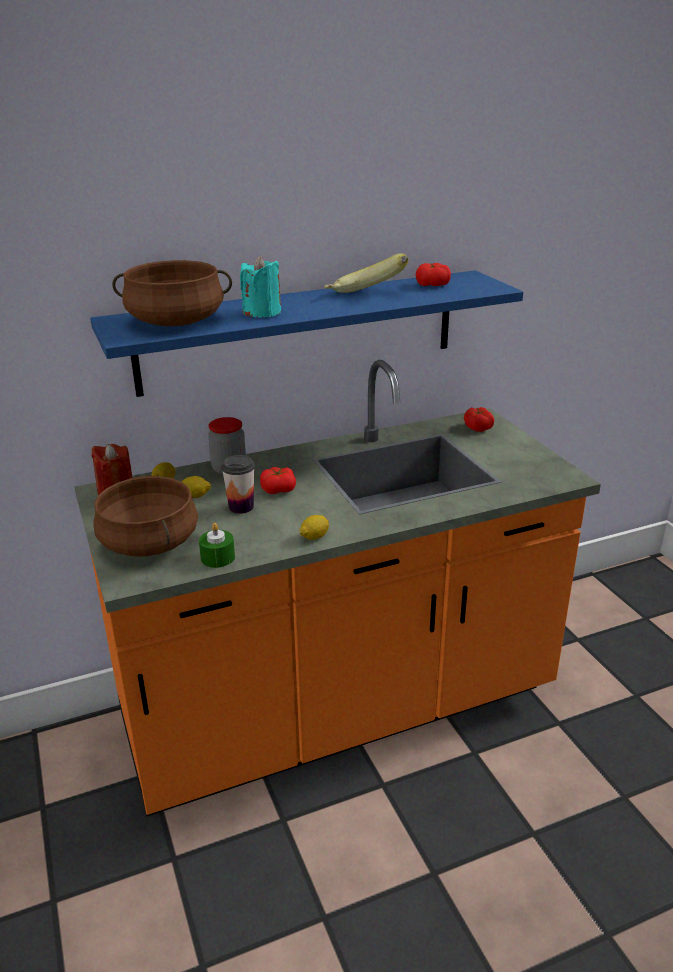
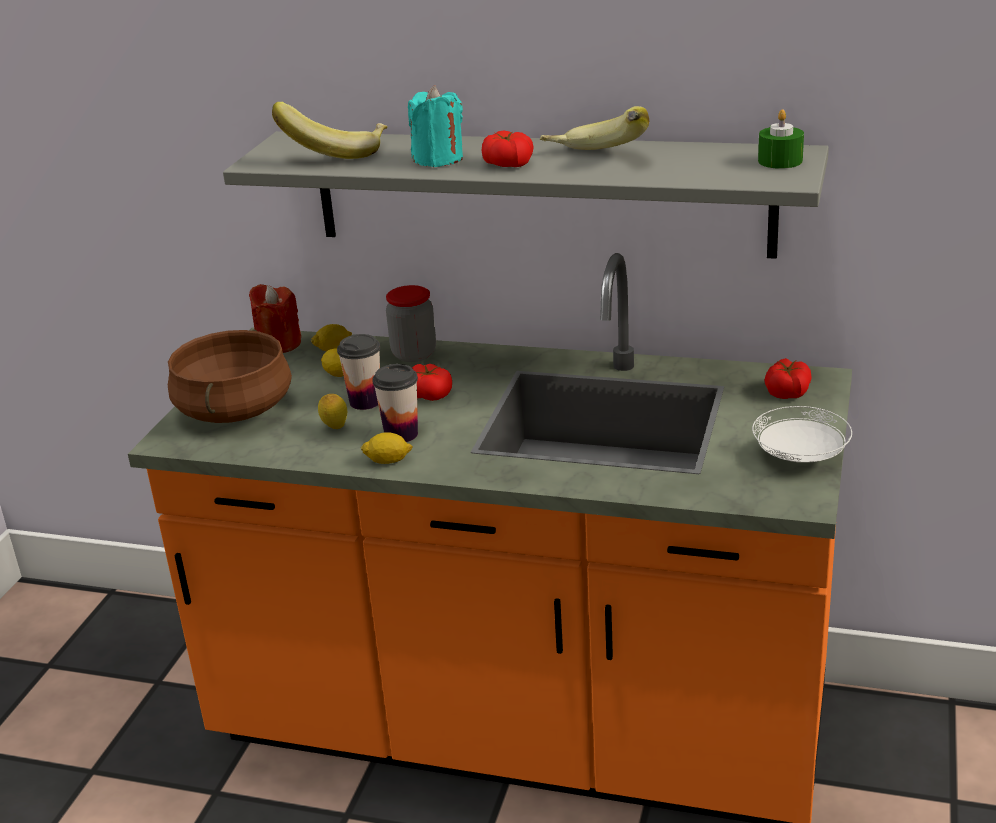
camera: 40 degrees right, 0 degrees up
blue shelf [90,270,523,397] -> grey shelf [223,131,829,259]
brown cooking pot [112,260,232,326] -> banana [272,102,388,159]
green candle [199,523,235,568] -> green candle moved to [758,109,804,169]
tomato [416,263,451,286] -> tomato moved to [482,131,534,167]
none -> lemon [318,394,347,429]
none -> cup [372,364,418,442]
none -> white plate [752,406,852,463]

